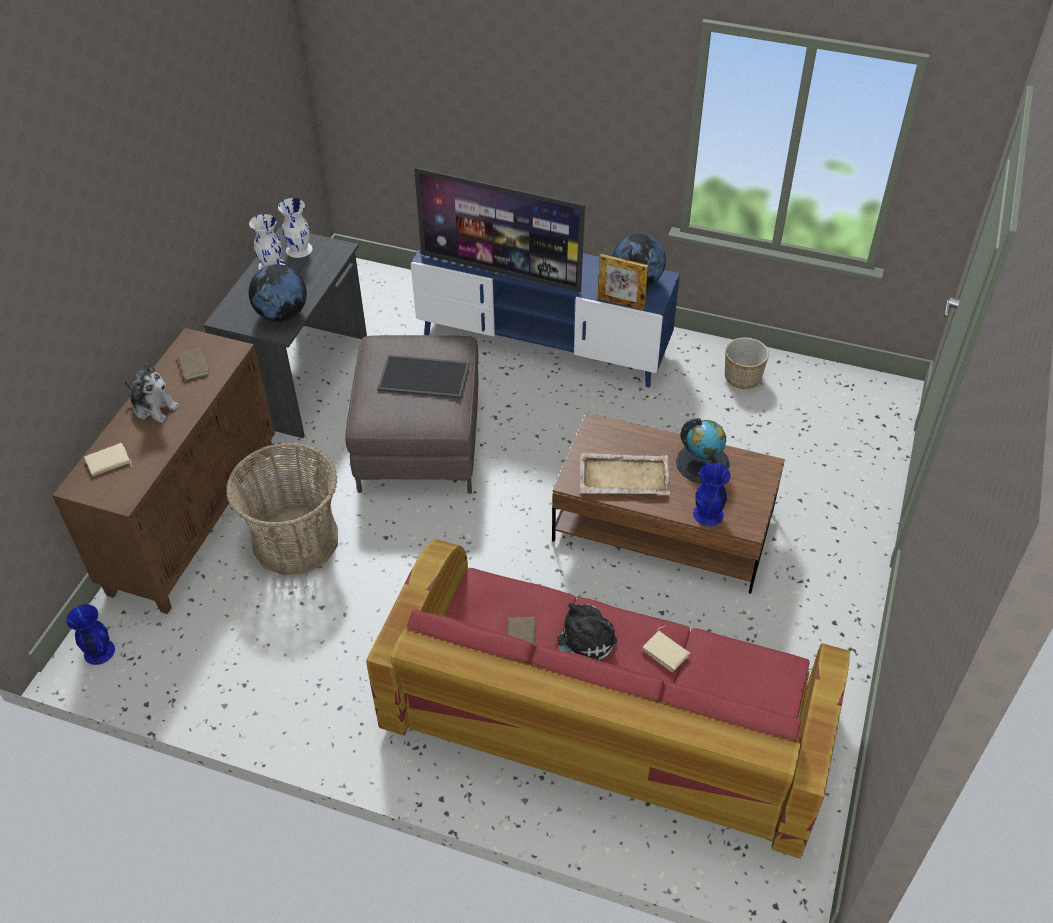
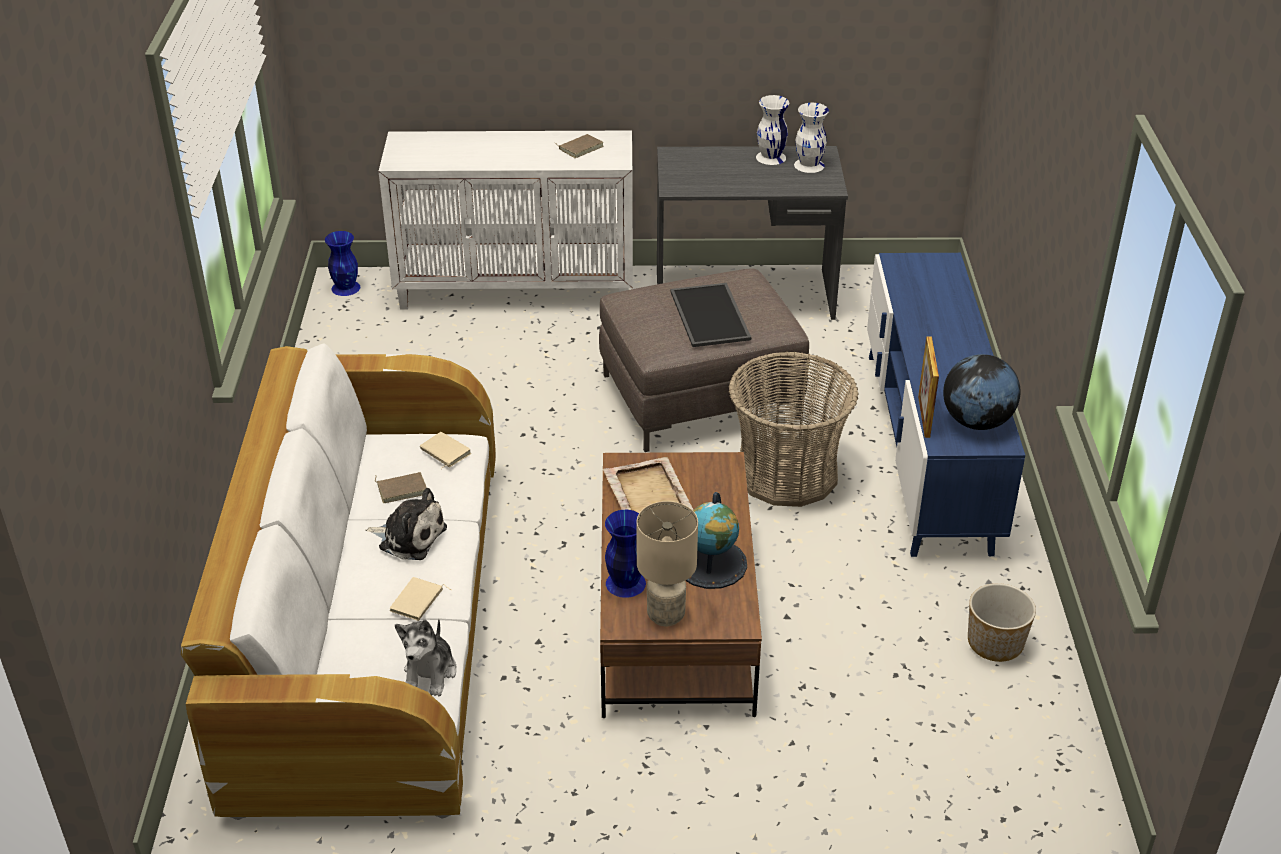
camera: 70 degrees right, 10 degrees down
brown cabinet [52,328,275,614] -> white cabinet [379,131,633,310]
beige book [84,443,132,477] -> beige book moved to [420,432,471,469]
plush toy [124,363,179,423] -> plush toy moved to [395,619,457,697]
basket [226,442,338,575] -> basket moved to [728,352,859,507]
globe [249,264,307,322] -> none
red sofa [366,539,850,859] -> white sofa [181,343,496,820]
television [414,167,585,293] -> none
none -> beige table lamp [637,501,698,626]

